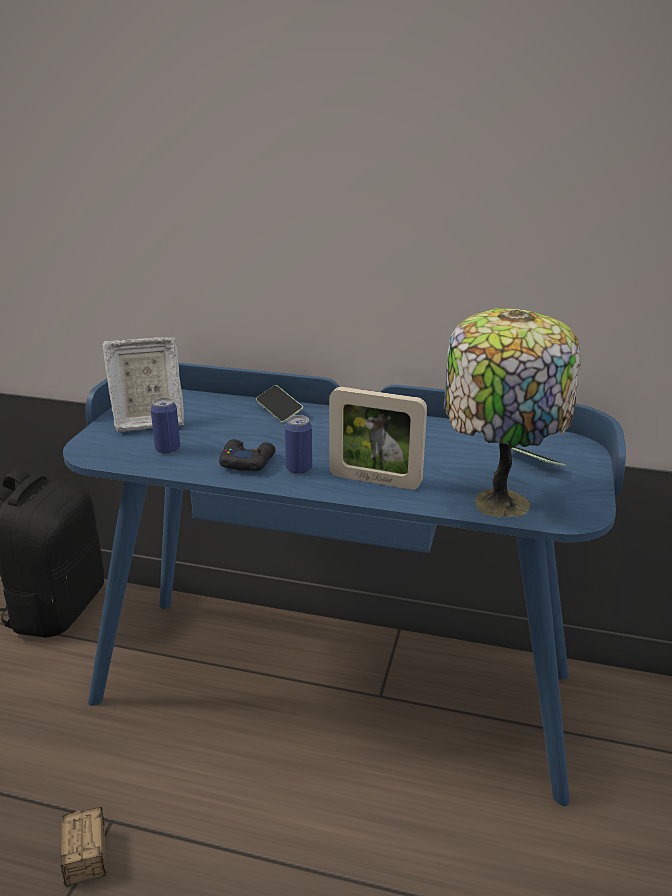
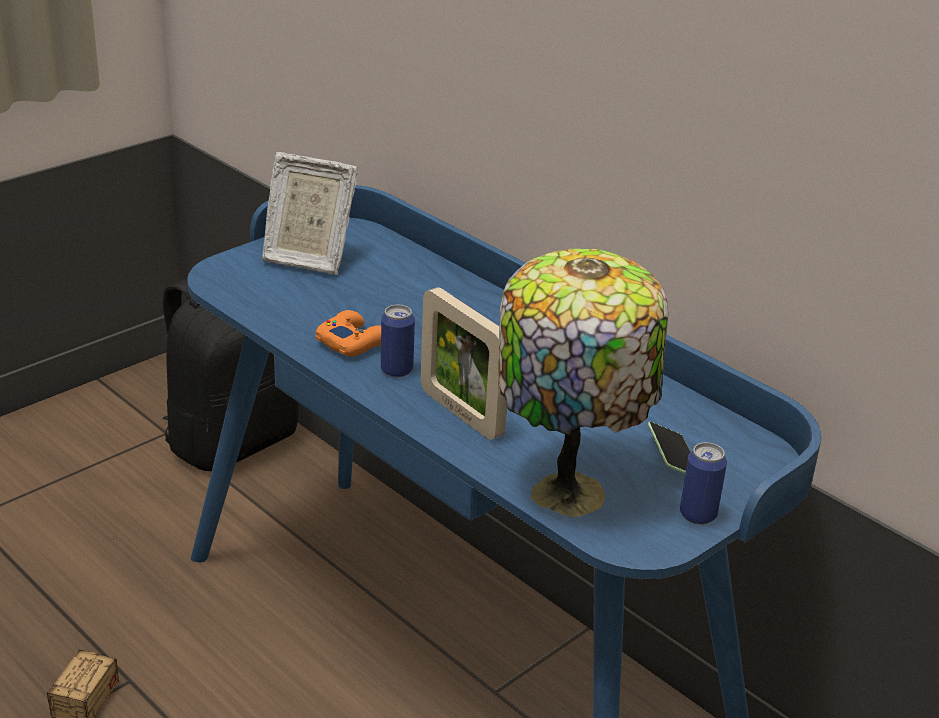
camera: 30 degrees right, 5 degrees up
can [151,397,180,454] -> can moved to [680,442,727,525]
black game controller [219,439,275,471] -> orange game controller [315,310,381,357]
phone [256,385,303,423] -> none

